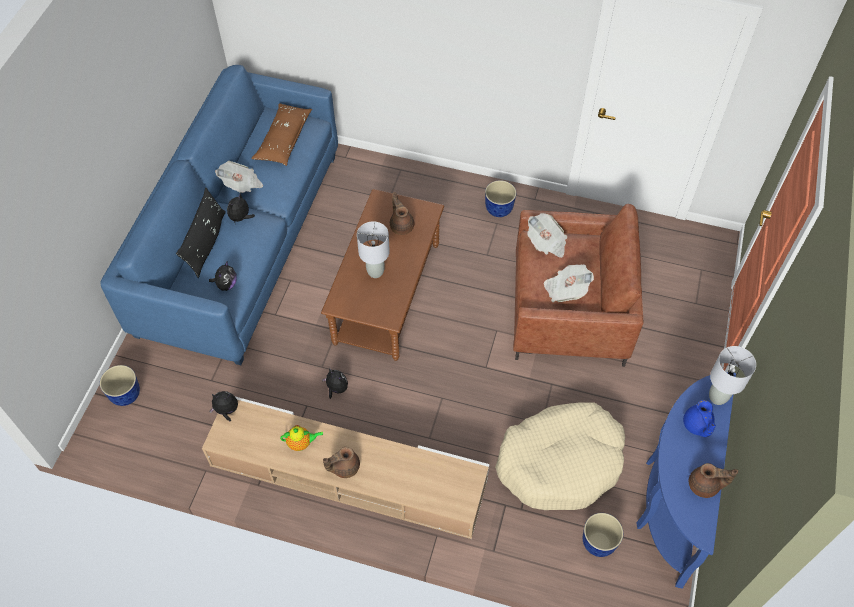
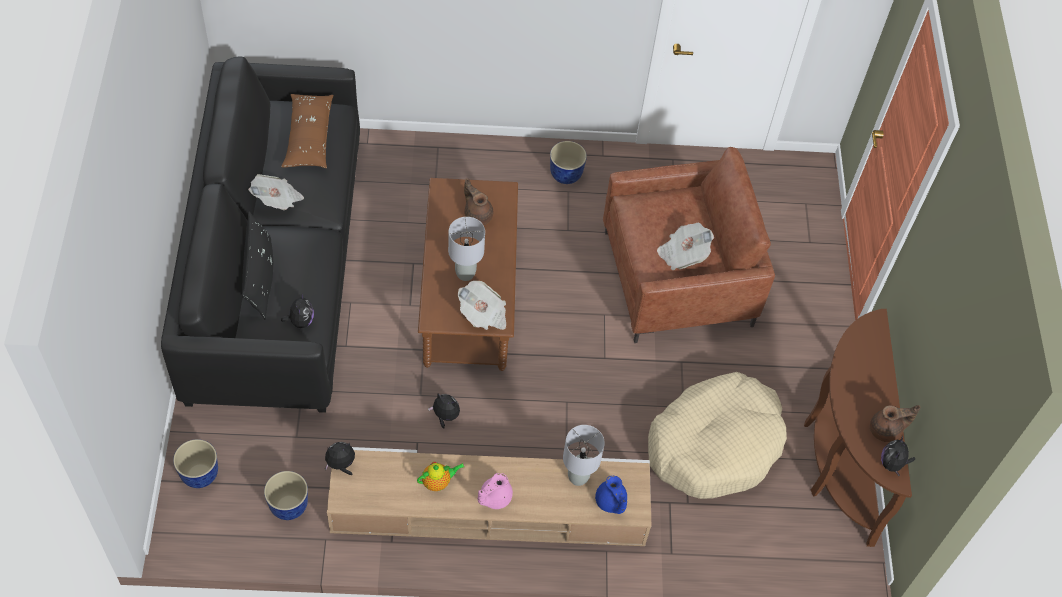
camera: 20 degrees left, 0 degrees up
blue sofa [100,65,338,365] -> black sofa [161,57,360,413]
plush toy [227,193,255,222] -> plush toy moved to [881,435,915,476]
brown teapot [323,447,360,478] -> pink teapot [478,473,513,509]
newspaper [527,213,567,258] -> newspaper moved to [458,281,506,330]
planter [583,513,623,557] -> planter moved to [264,471,308,520]
blue console table [636,372,736,589] -> brown console table [804,309,912,547]
blue teapot [683,400,716,437] -> blue teapot moved to [595,476,627,514]
grey table lamp [709,346,756,405] -> grey table lamp moved to [563,425,605,486]

